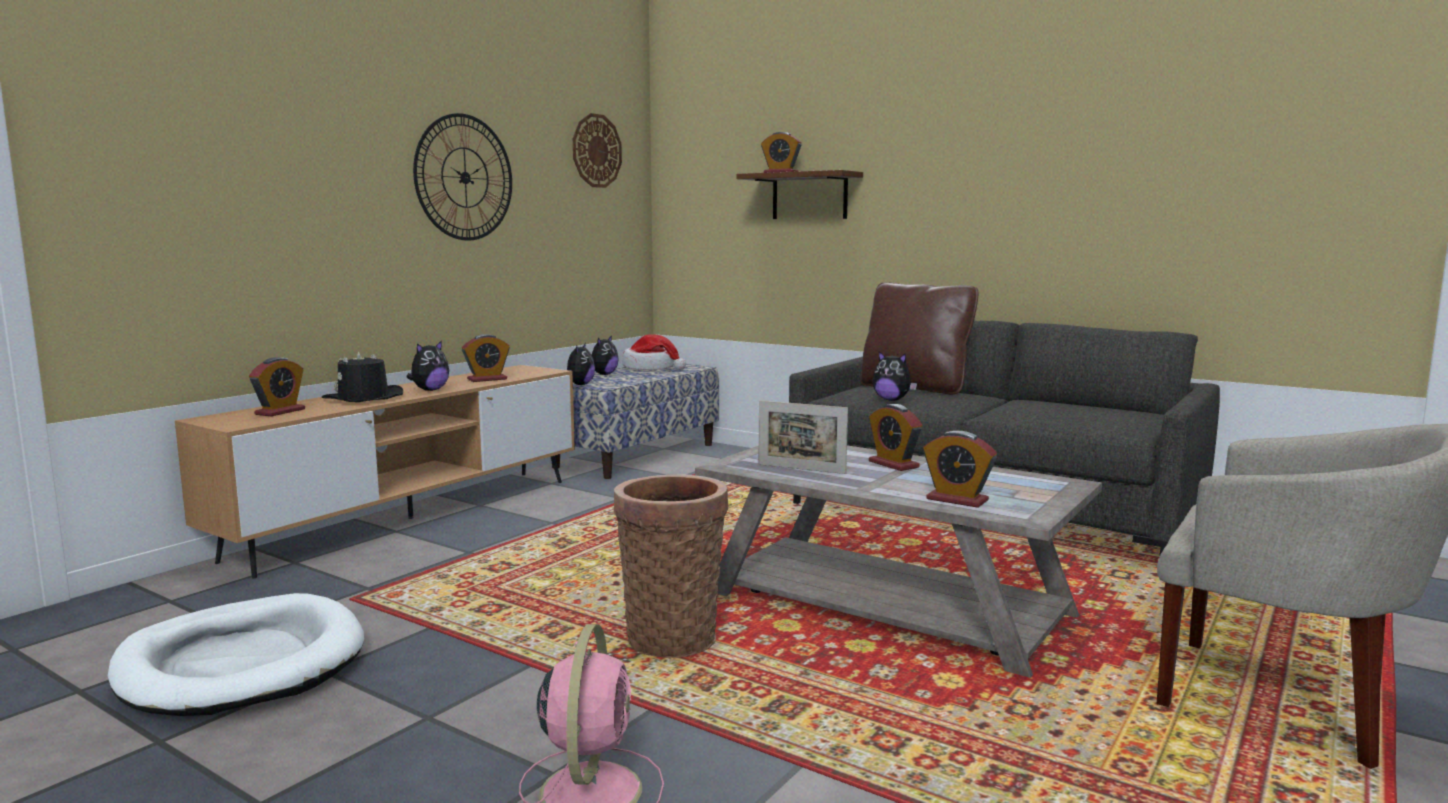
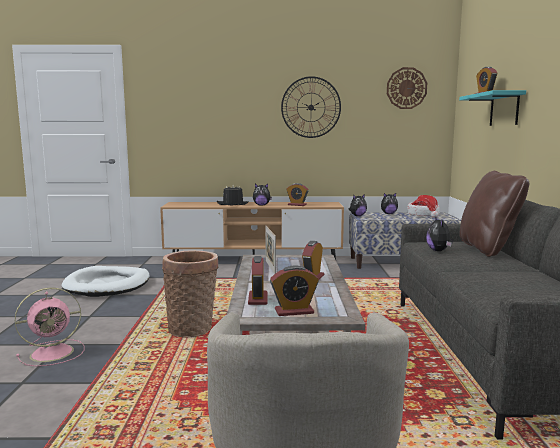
camera: 55 degrees right, 0 degrees up
alarm clock [249,357,305,416] -> alarm clock moved to [270,265,319,316]
brown shelf [736,170,863,219] -> turquoise shelf [459,90,526,126]

